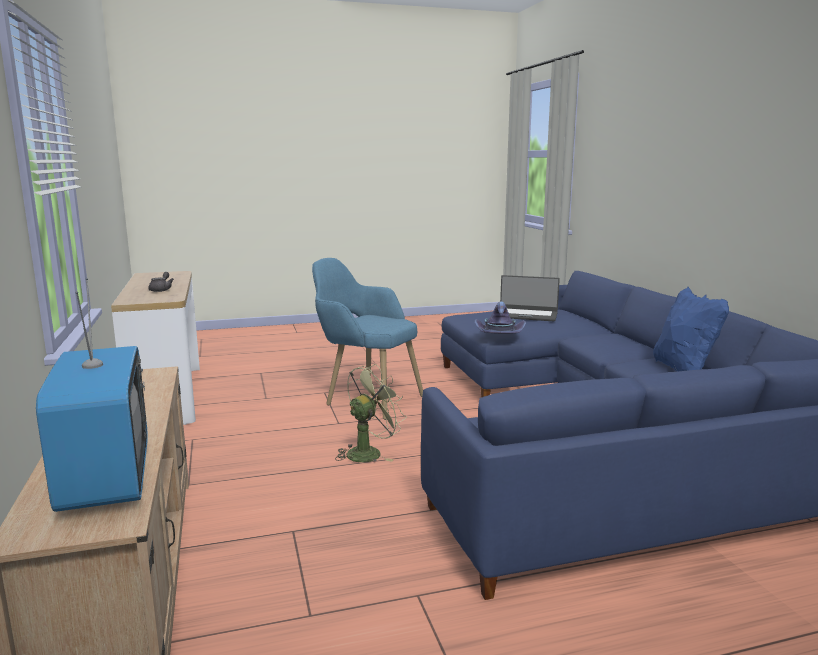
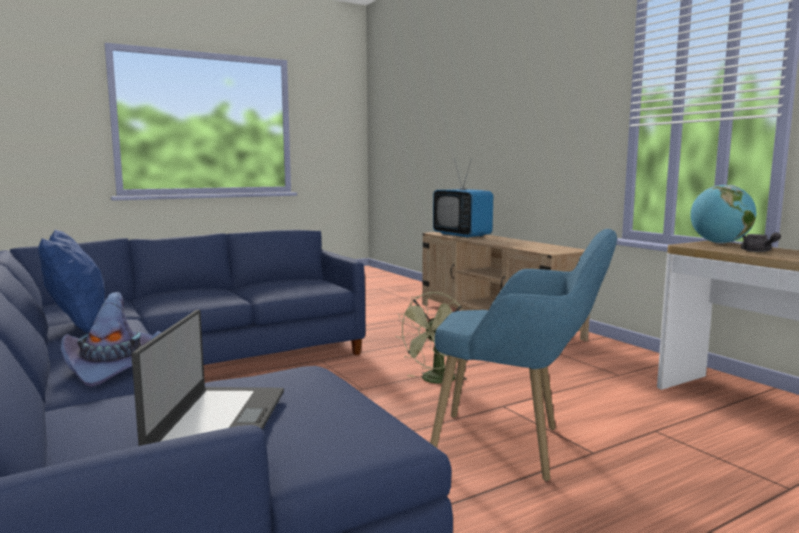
camera: 165 degrees right, 5 degrees down
purple hat [475,301,526,334] -> purple hat moved to [60,292,161,387]
laptop [500,275,560,321] -> laptop turned 90 degrees clockwise [131,310,284,446]
none -> globe [690,185,756,244]

